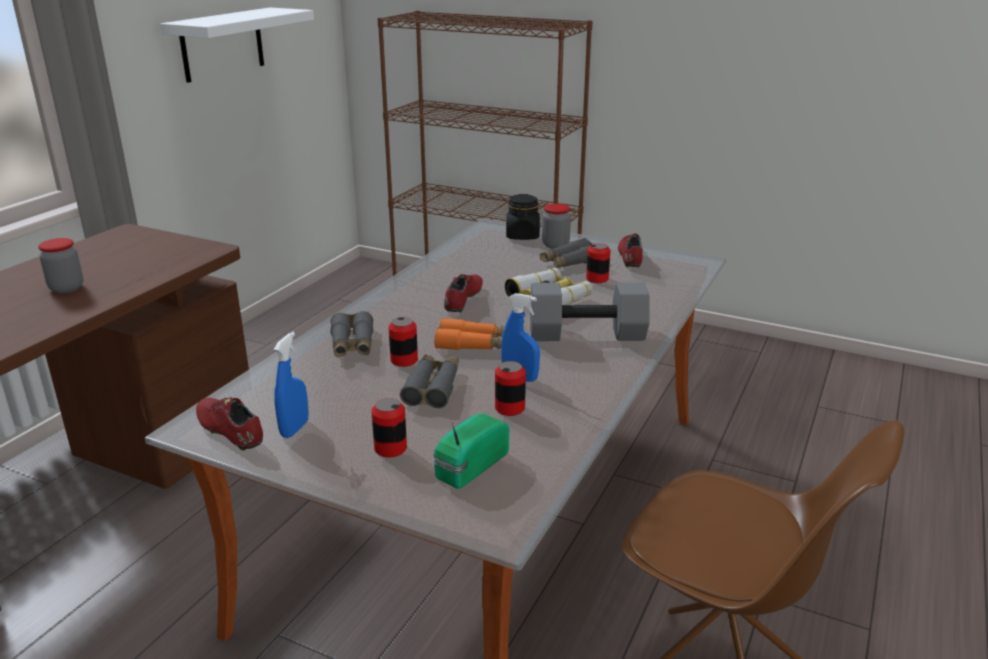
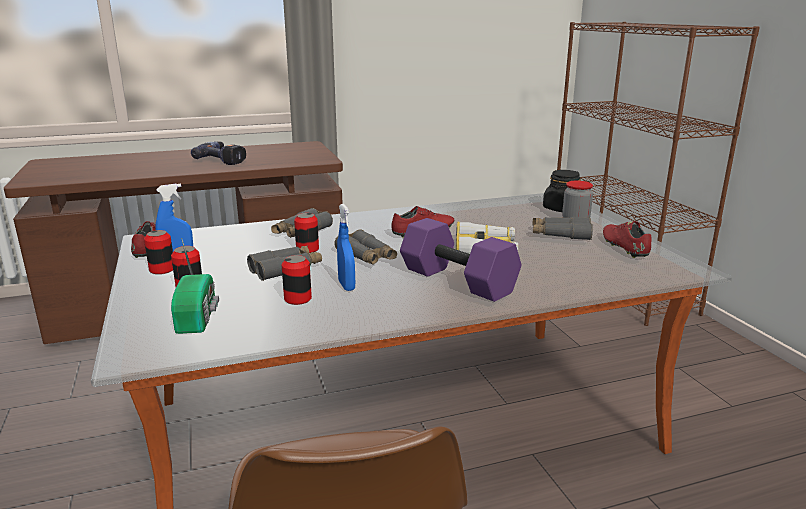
camera: 45 degrees right, 5 degrees down
jar [38,238,83,293] -> power drill [191,141,246,165]
white shelf [160,7,314,83] -> none
radio [433,414,509,489] -> radio turned 90 degrees clockwise [171,238,219,334]
orange binoculars [434,318,505,350] -> grey binoculars [334,230,397,264]
grey dumbbell [530,282,650,341] -> purple dumbbell [400,218,521,302]
can [586,243,610,283] -> can moved to [144,230,173,274]
red shoe [618,234,642,268] -> red shoe turned 60 degrees counterclockwise [603,221,652,258]

